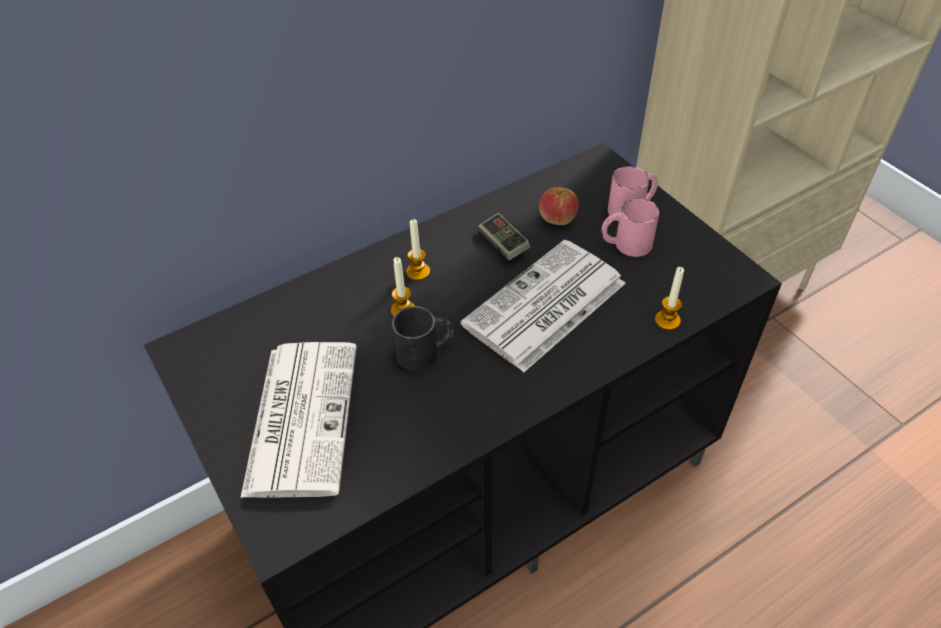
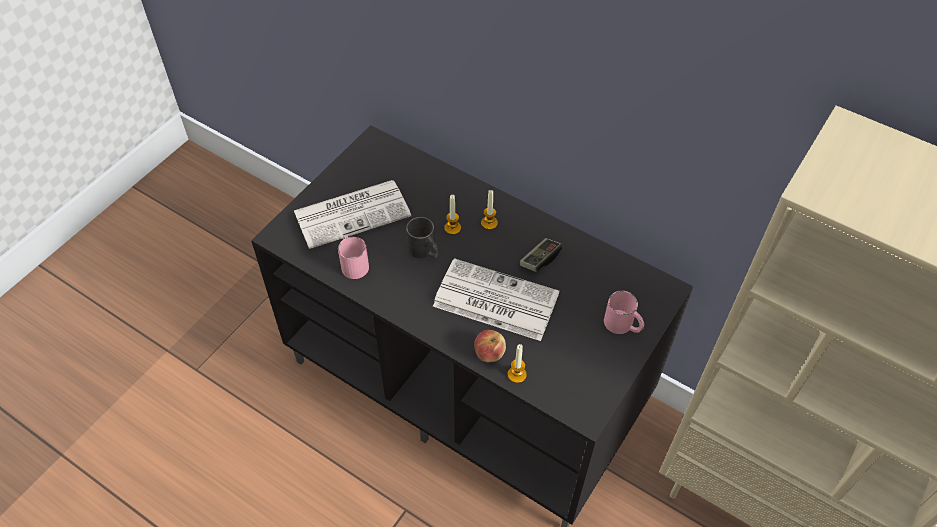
camera: 65 degrees right, 5 degrees up
apple [539,187,579,225] -> apple moved to [474,330,506,362]
pink mug [601,198,659,257] -> pink mug moved to [338,235,369,279]

